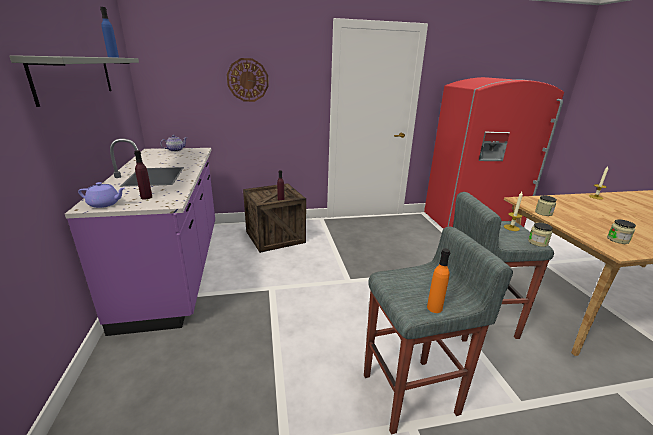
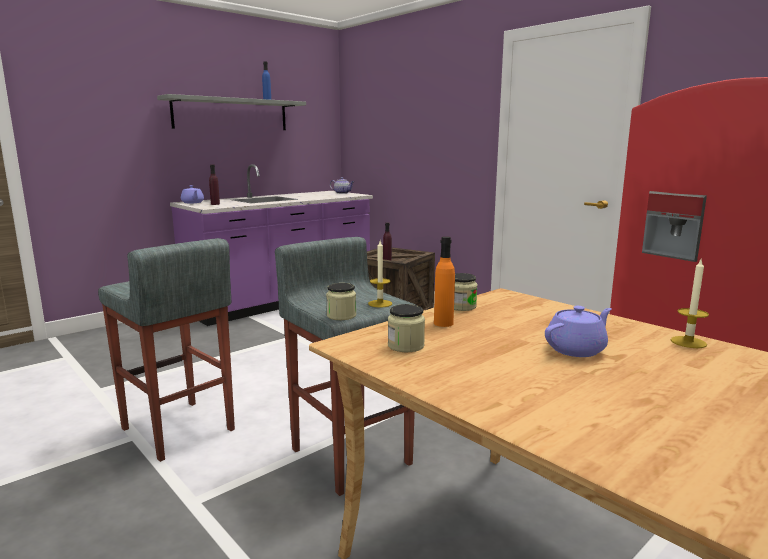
camera: 60 degrees right, 10 degrees down
wall clock [227,58,269,102] -> none
orange bottle [427,249,450,313] -> orange bottle moved to [434,236,455,327]
none -> purple teapot [545,306,612,357]

